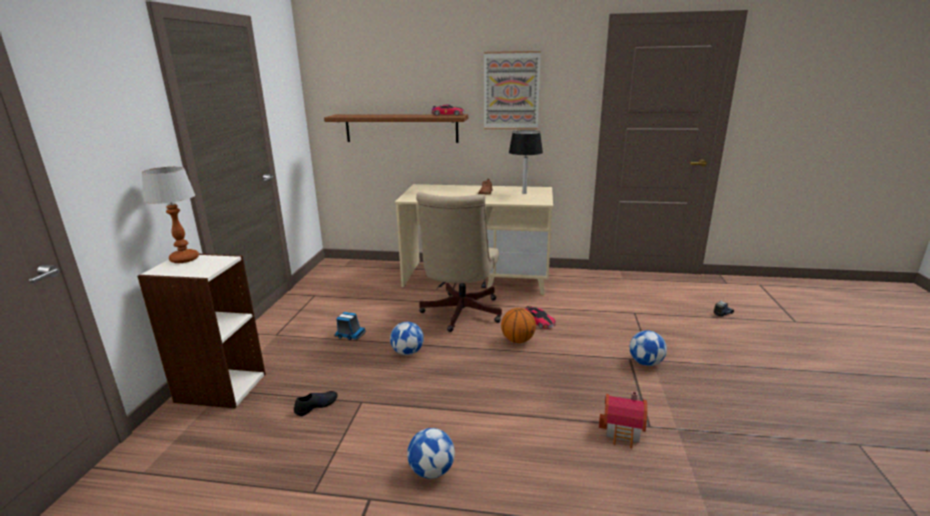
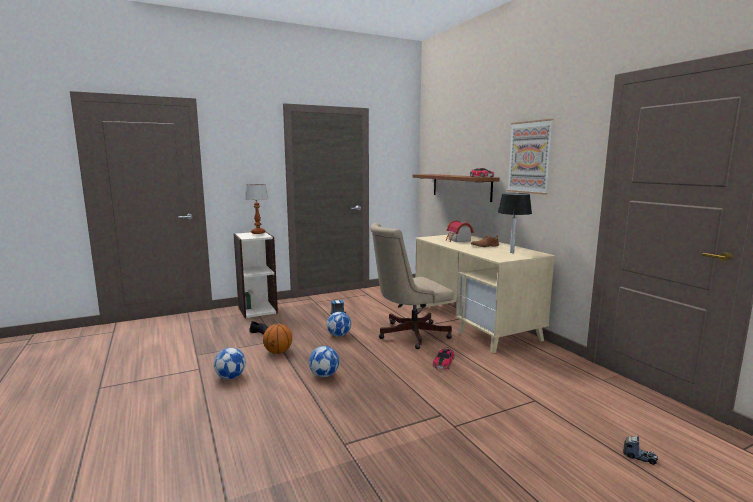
camera: 55 degrees right, 10 degrees down
basketball [501,308,536,343] -> basketball moved to [263,324,292,354]
toy house [599,391,647,448] -> toy house moved to [446,220,474,242]
football [630,330,667,366] -> football moved to [309,346,339,377]

